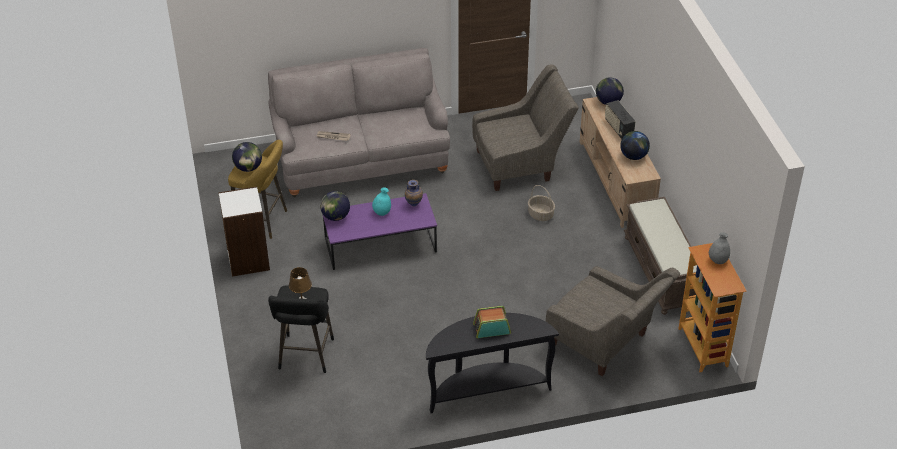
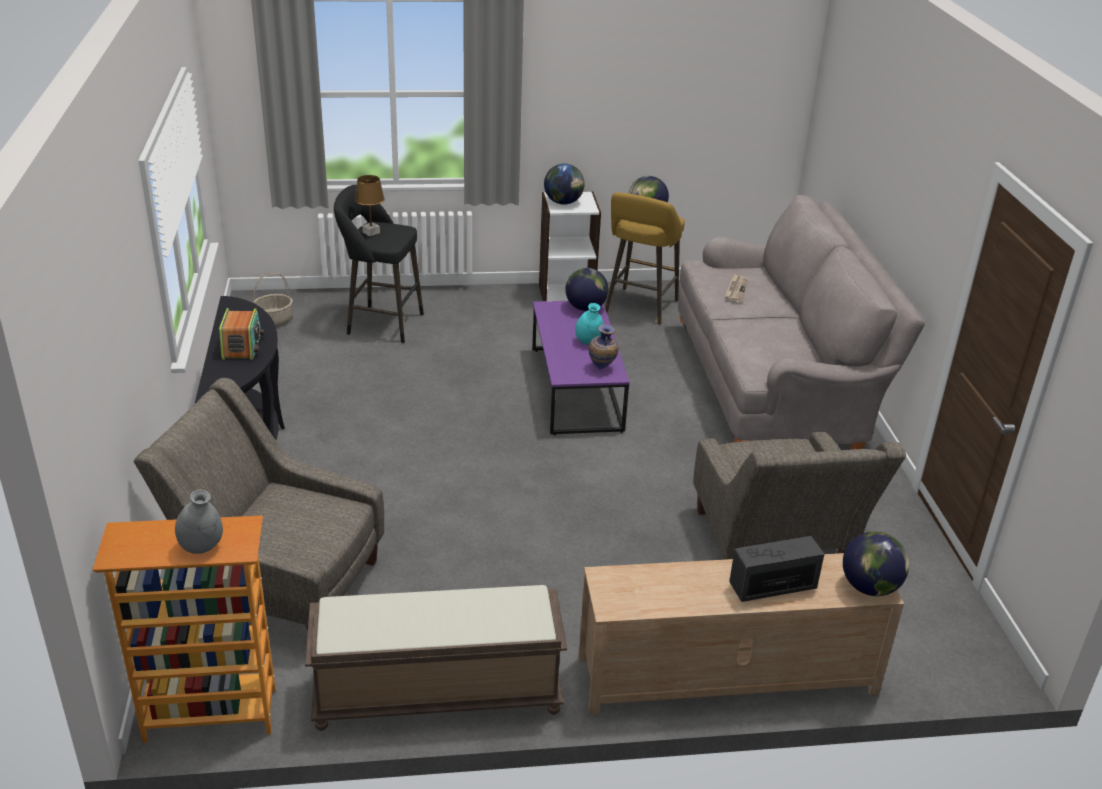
camera: 95 degrees right, 10 degrees down
basket [528,185,555,221] -> basket moved to [252,272,293,326]
grey armchair [546,266,680,376] -> grey armchair turned 60 degrees clockwise [134,378,384,631]
globe [620,131,650,160] -> globe moved to [544,164,585,205]

